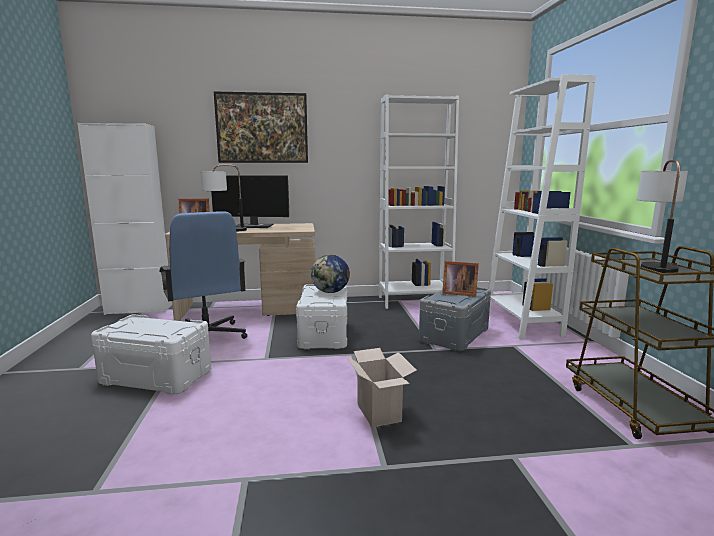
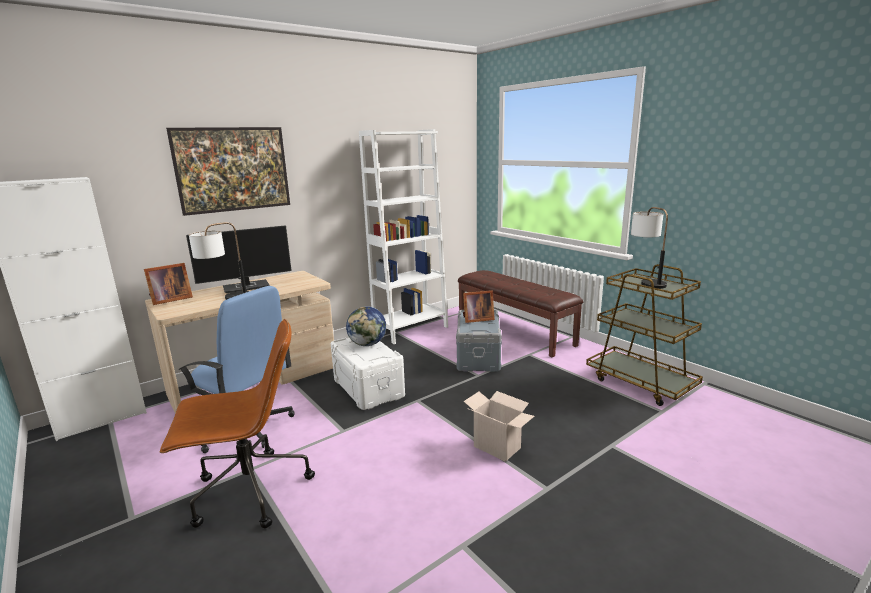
camera: 30 degrees left, 5 degrees up
white storage box [91,315,211,395] -> brown office chair [160,319,315,528]
white bookcase [488,74,596,339] -> brown bench [458,270,583,357]

